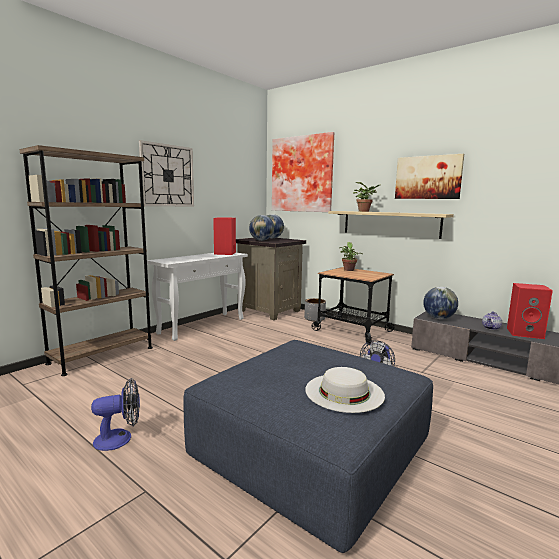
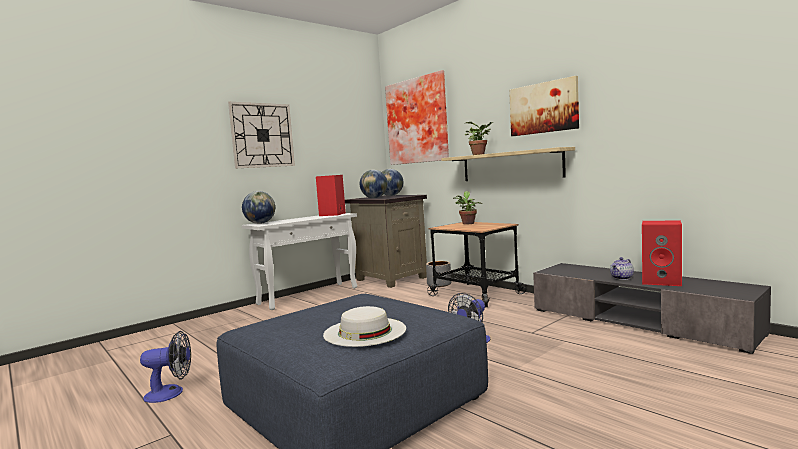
camera: 10 degrees right, 5 degrees down
brown bookcase [20,145,153,376] -> none
globe [423,287,458,319] -> globe moved to [242,191,275,224]

